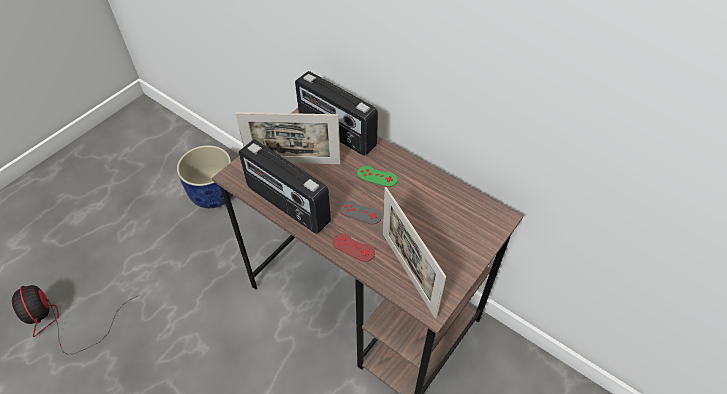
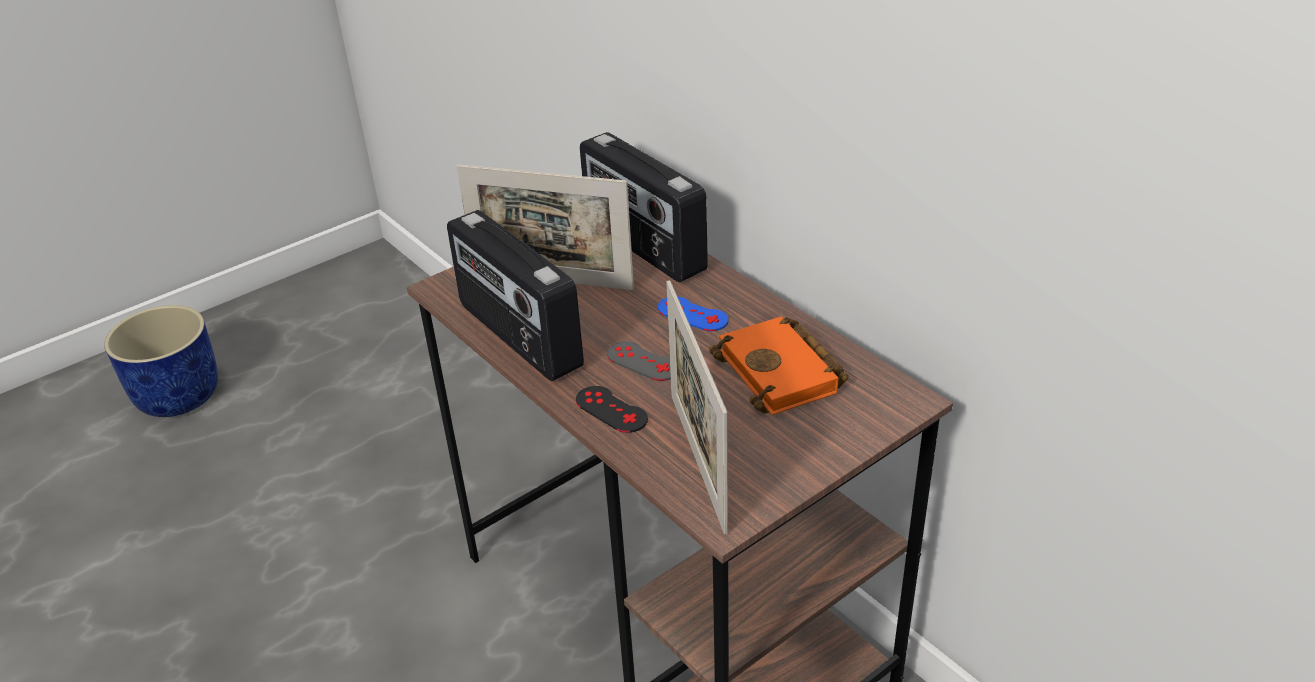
camera: 15 degrees right, 15 degrees down
fan [12,285,140,355] -> none
blue planter [177,145,233,208] -> blue planter moved to [104,305,218,417]
red game controller [333,233,375,262] -> black game controller [576,386,648,433]
green game controller [357,166,398,187] -> blue game controller [658,296,729,331]
none -> orange book [709,317,849,415]

